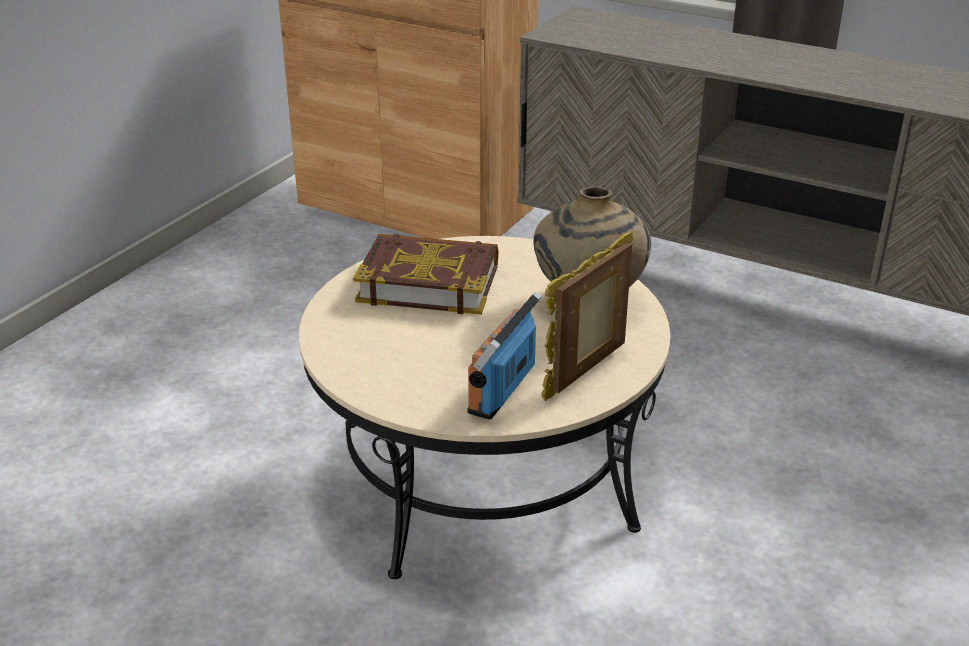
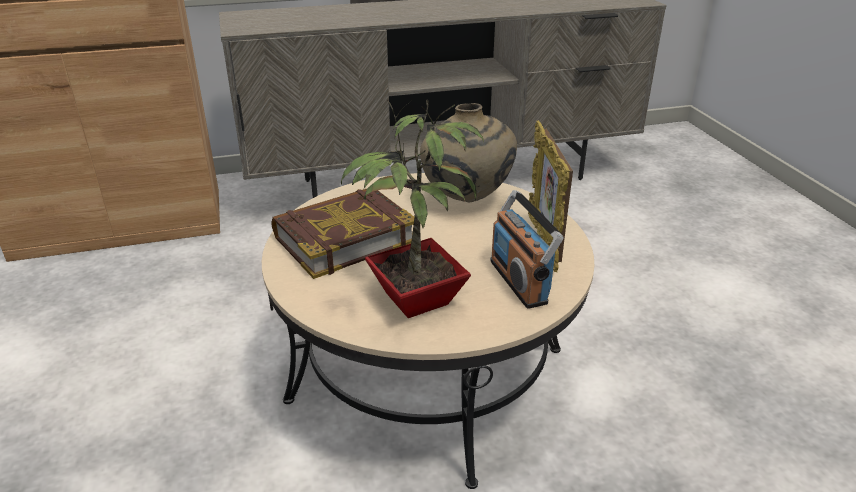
camera: 45 degrees left, 0 degrees up
none -> potted plant [341,99,484,318]

